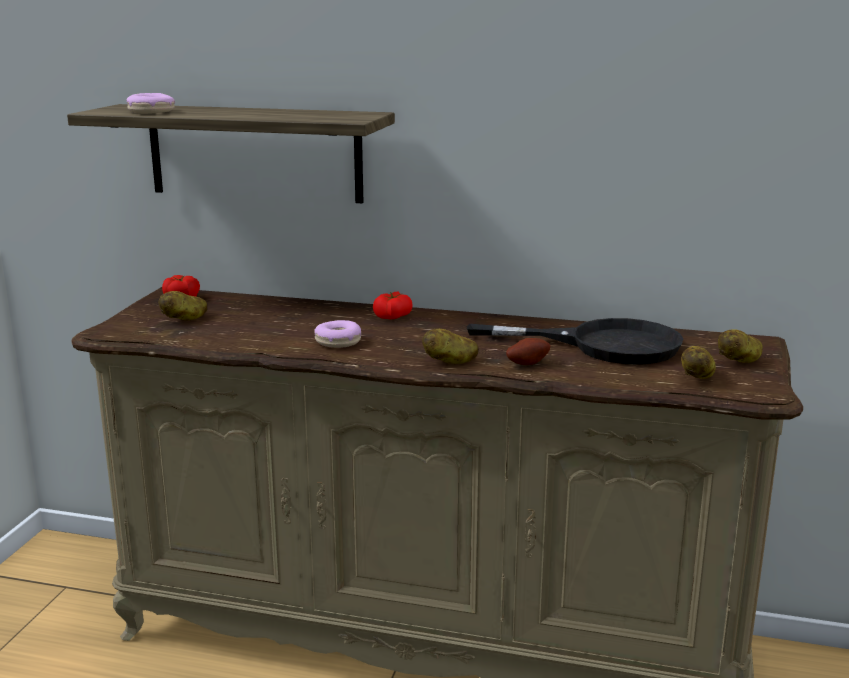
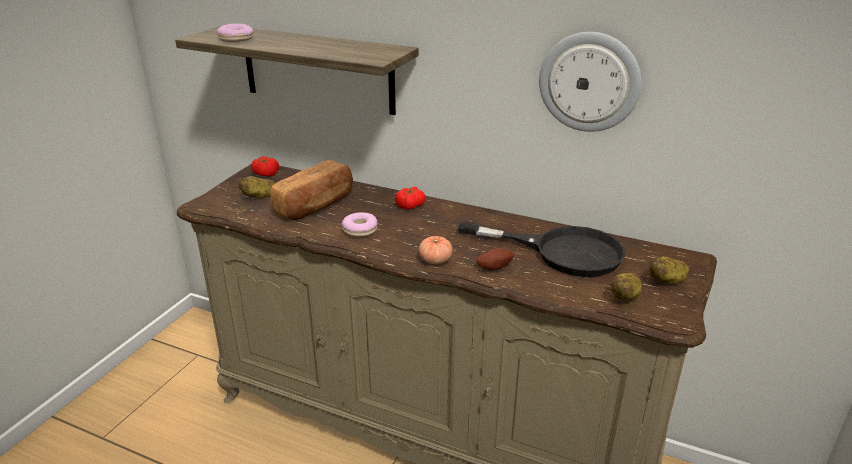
camera: 10 degrees right, 10 degrees up
potato [422,329,479,364] -> tomato [419,236,453,264]
none -> bread [271,160,353,220]
none -> wall clock [539,32,642,132]

